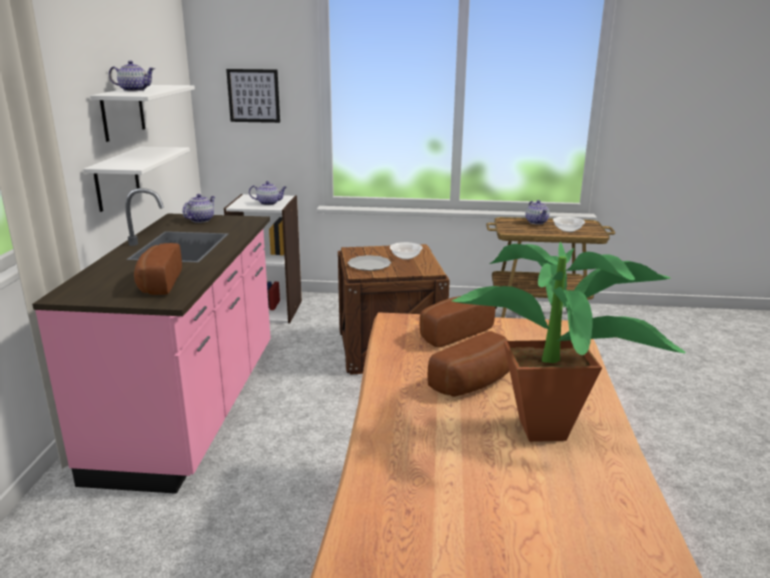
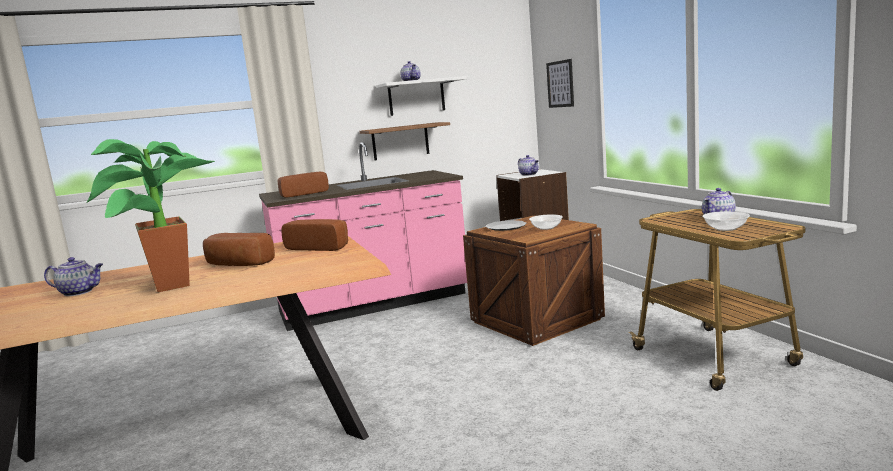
camera: 65 degrees right, 10 degrees down
white shelf [83,147,190,212] -> brown shelf [360,122,450,161]
teapot [182,194,215,223] -> teapot moved to [44,257,103,296]

